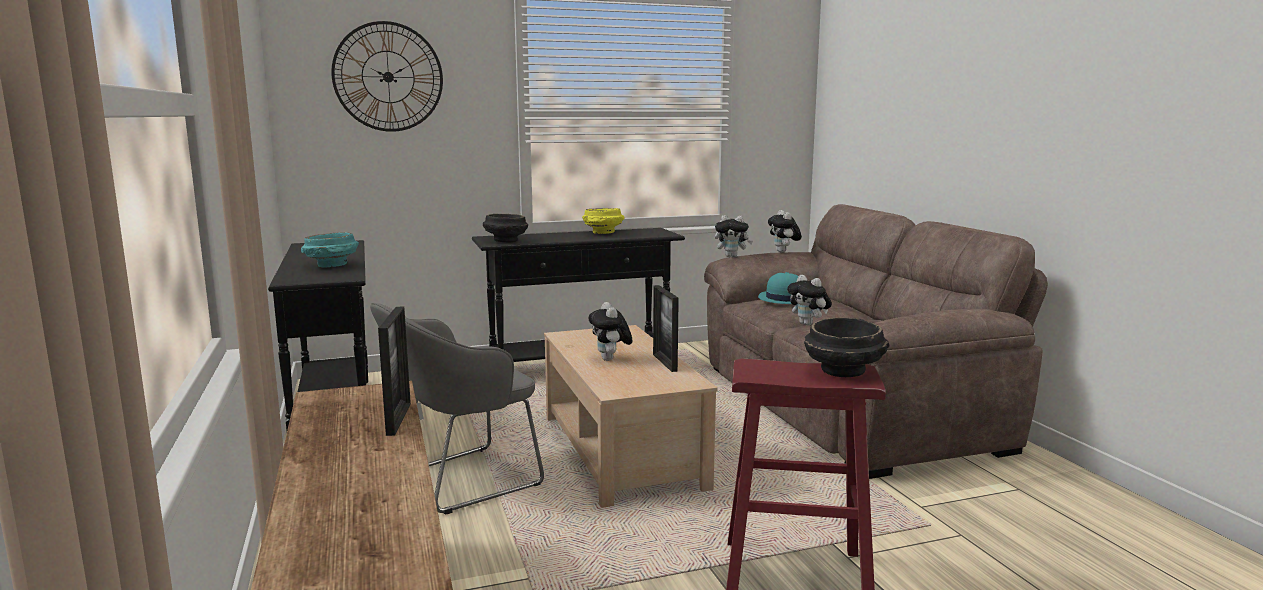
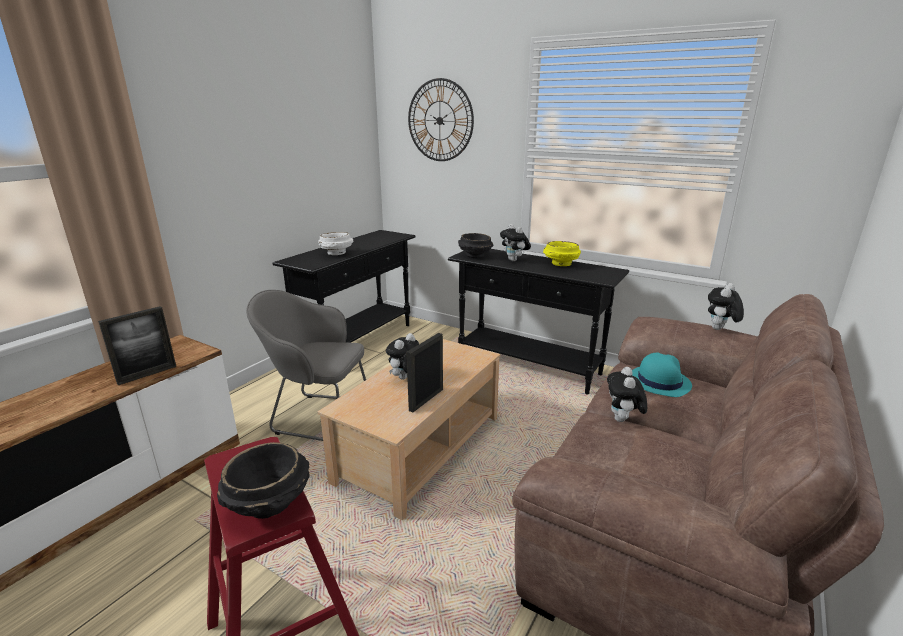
camera: 50 degrees right, 10 degrees up
turquoise bowl [301,232,359,267] -> white bowl [318,232,353,255]
plush toy [715,215,753,257] -> plush toy moved to [500,224,531,261]

